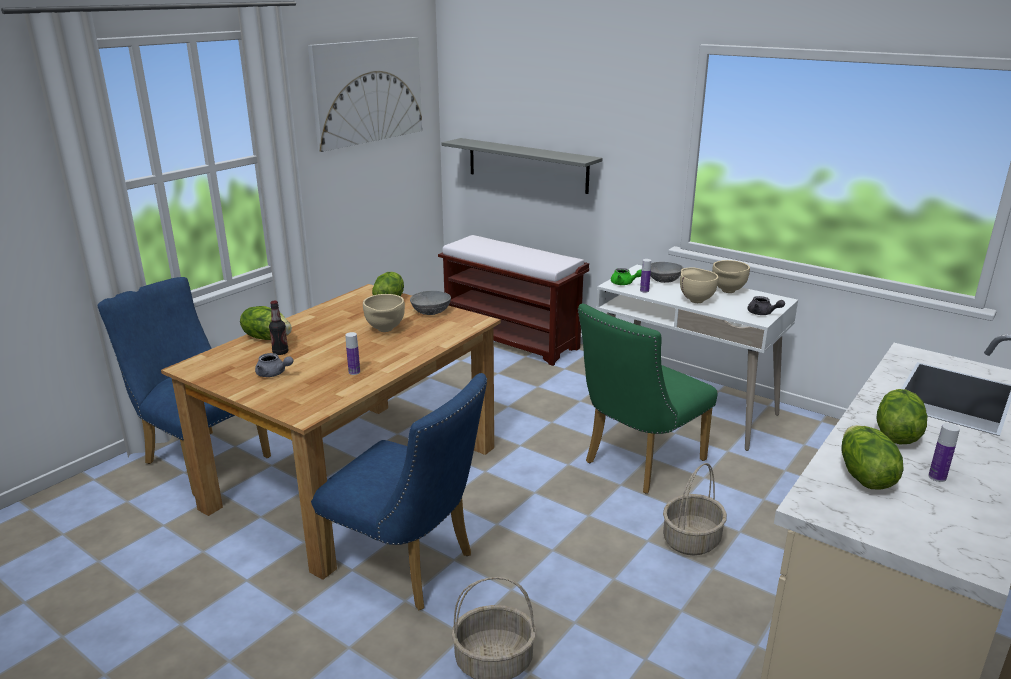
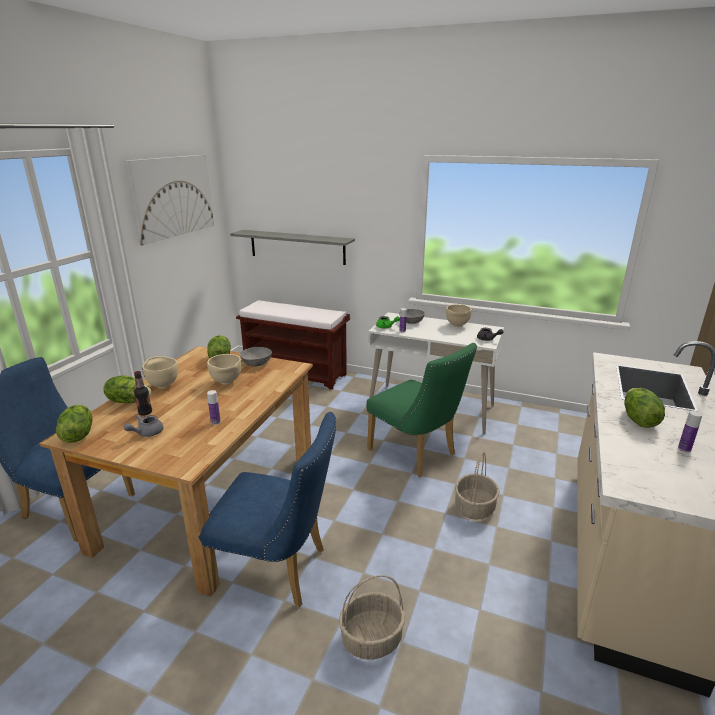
camera: 15 degrees left, 0 degrees up
grey teapot [255,353,293,377] -> grey teapot turned 120 degrees clockwise [124,415,163,437]
green chair [578,304,717,494] -> green chair turned 75 degrees counterclockwise [366,343,477,477]
beige bowl [680,267,718,303] -> beige bowl moved to [142,356,178,389]
lettuce [841,425,904,490] -> lettuce moved to [56,405,92,443]

